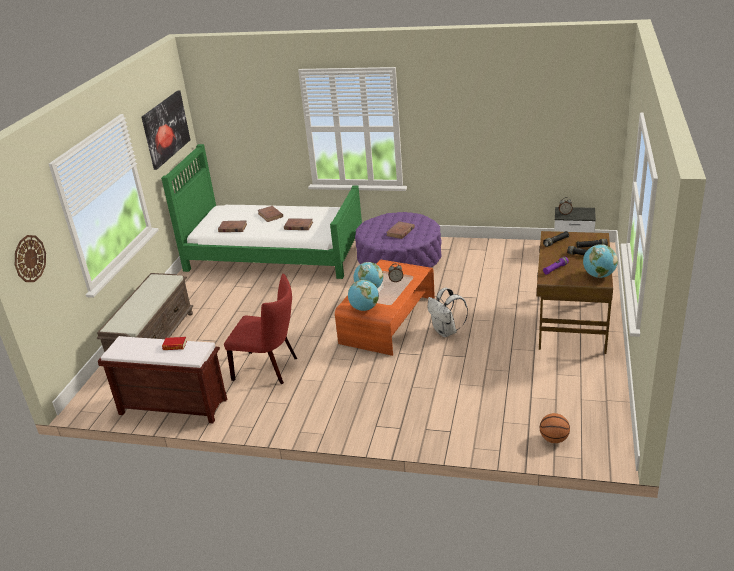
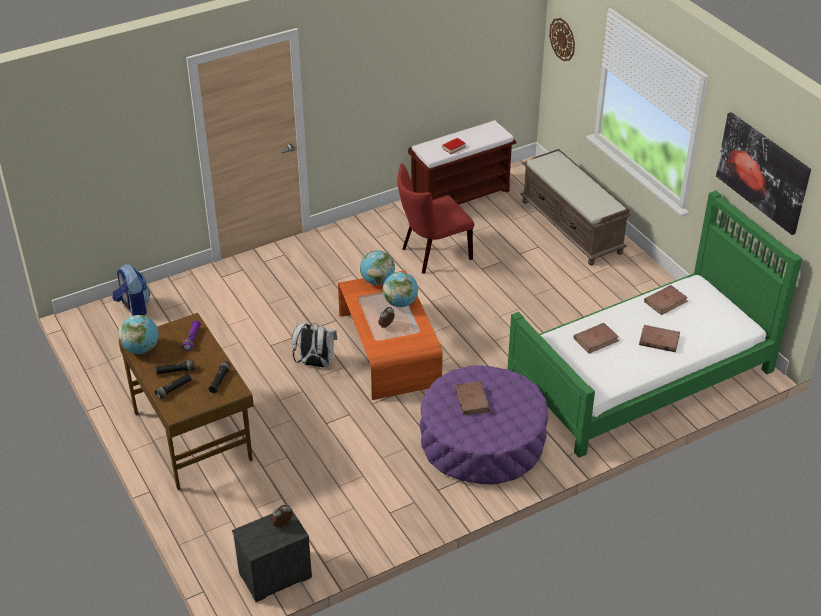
camera: 135 degrees right, 10 degrees up
basketball [540,413,570,443] -> backpack [112,264,150,316]

